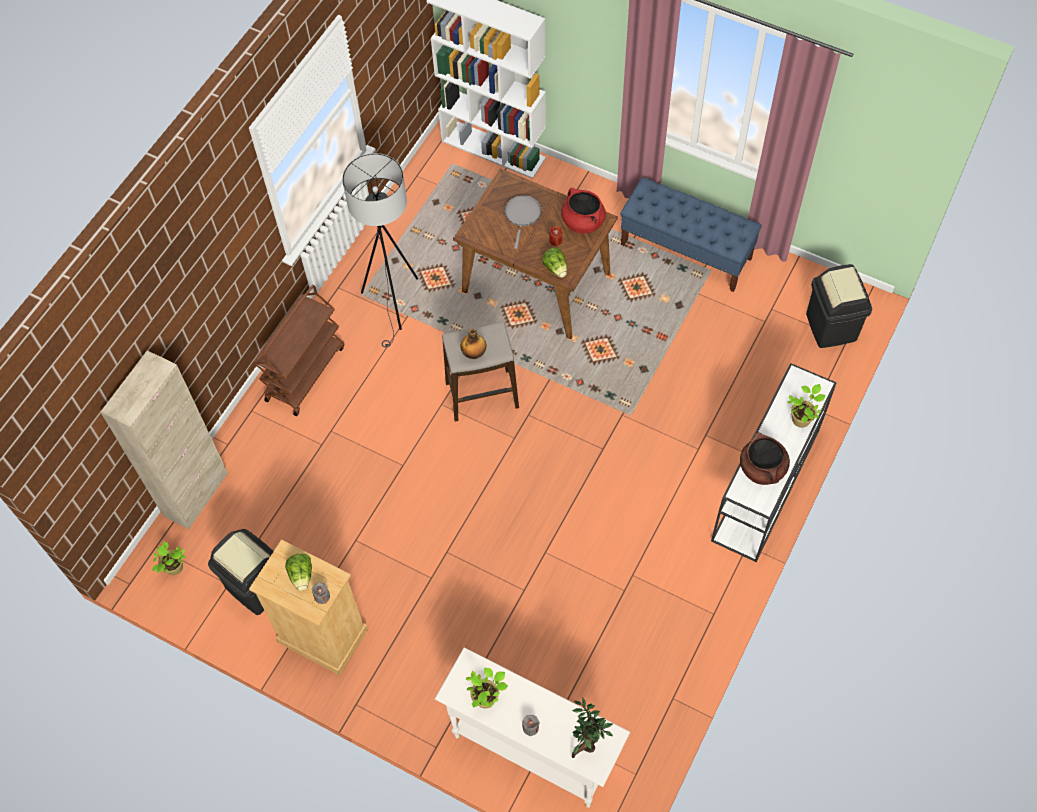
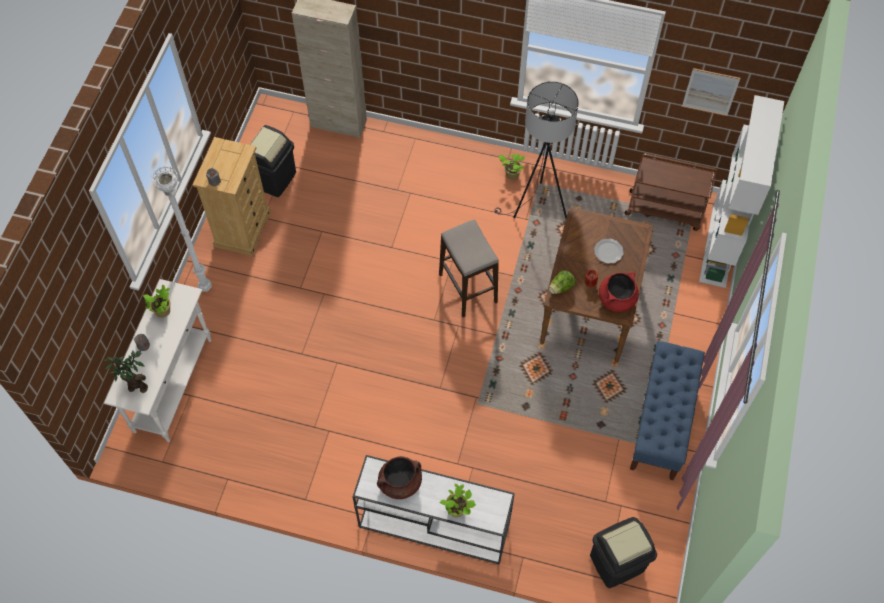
camera: 75 degrees right, 0 degrees up
potted plant [152,541,186,575] -> potted plant moved to [498,154,525,180]
brown cart [253,285,344,416] -> brown cart moved to [625,154,718,231]
lettuce [285,553,312,591] -> none
bottle [460,329,486,359] -> none
grey frying pan [504,195,542,249] -> plate [594,238,624,264]
none -> white floor lamp [151,166,212,292]
none -> picture [682,68,741,116]

